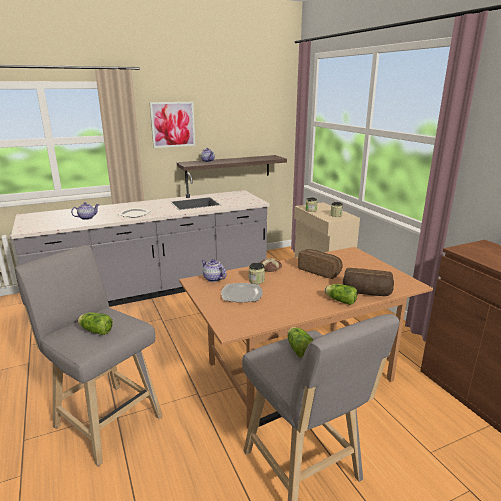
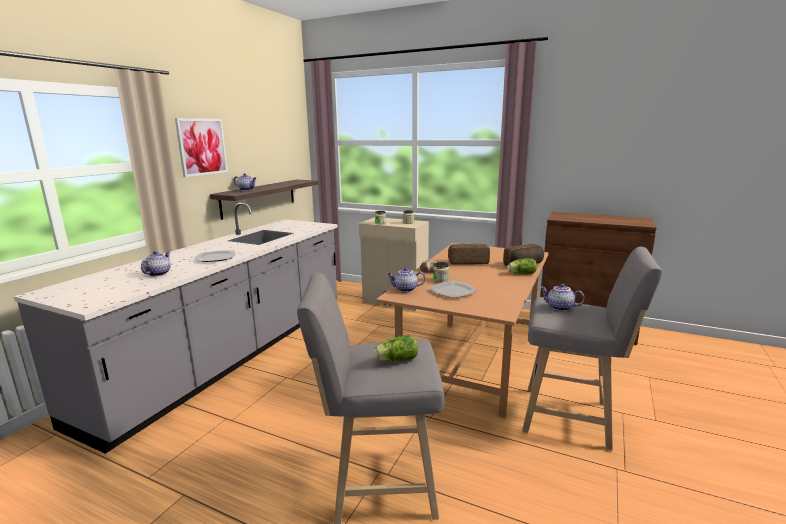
camera: 40 degrees left, 5 degrees down
lettuce [287,327,313,358] -> teapot [540,284,585,311]

